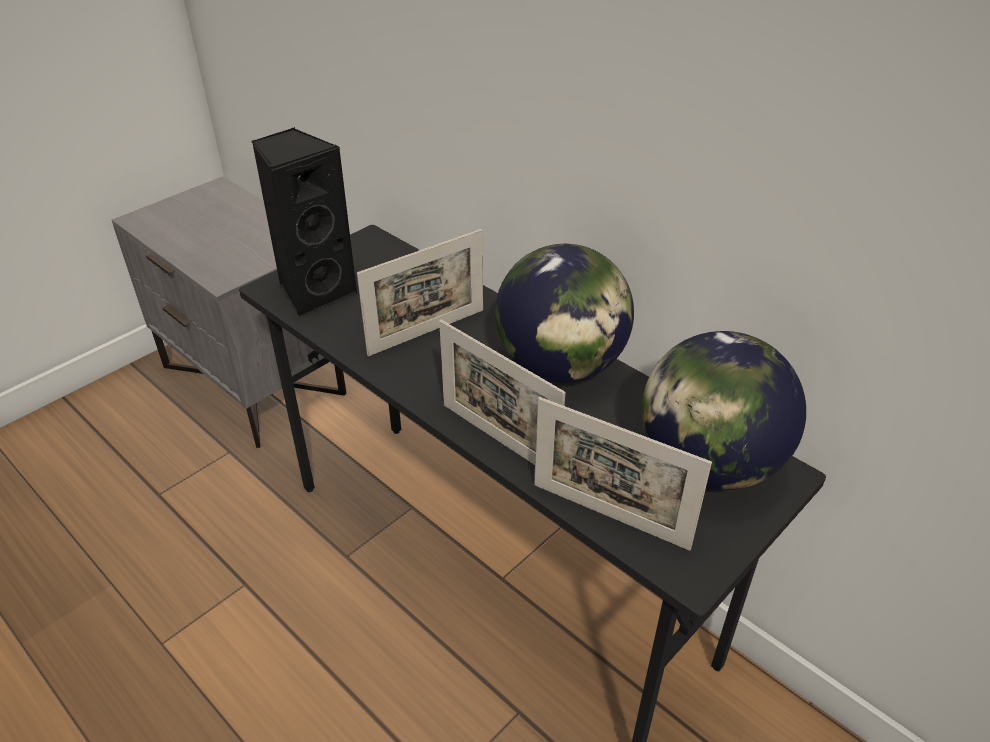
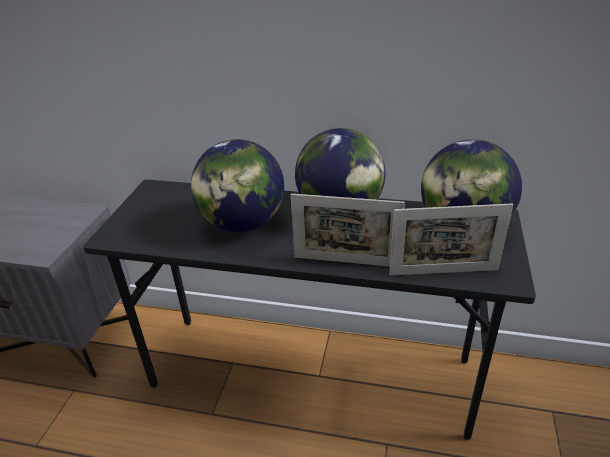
camera: 30 degrees left, 5 degrees down
black speaker [251,127,359,318] -> none
picture frame [357,229,483,356] -> globe [191,139,284,232]

